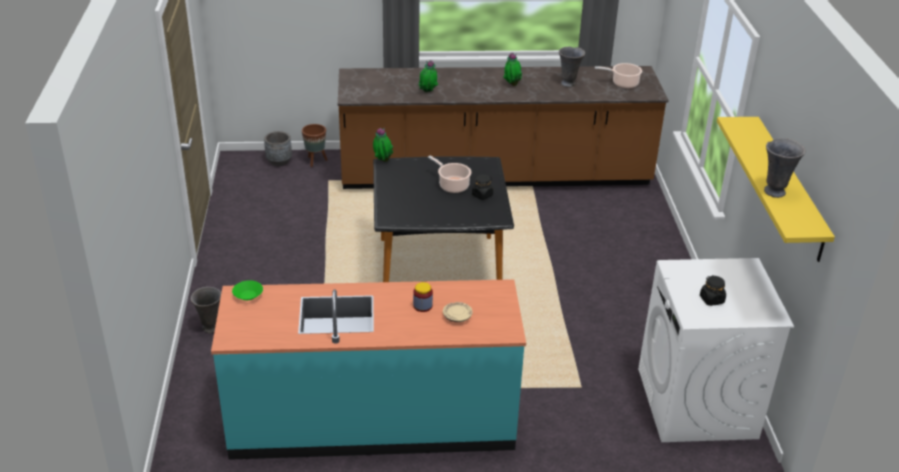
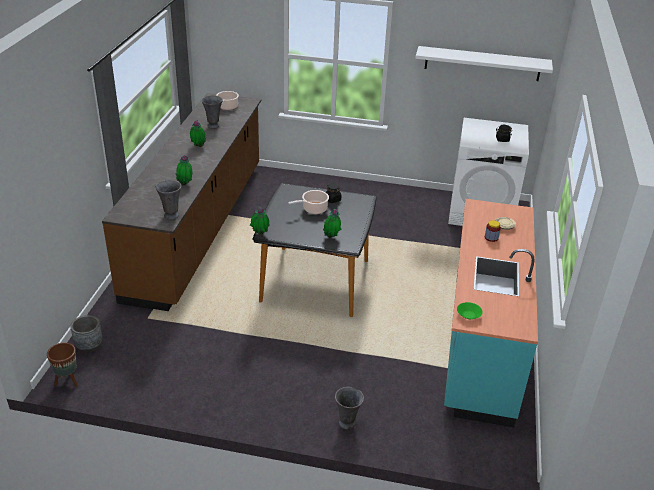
camera: 75 degrees left, 0 degrees up
brown planter [302,124,327,167] -> brown planter moved to [47,343,78,387]
yellow shelf [717,117,835,262] -> white shelf [415,46,553,81]
grey vase [764,138,805,198] -> grey vase moved to [155,180,181,220]
none -> potted plant [323,209,342,238]

